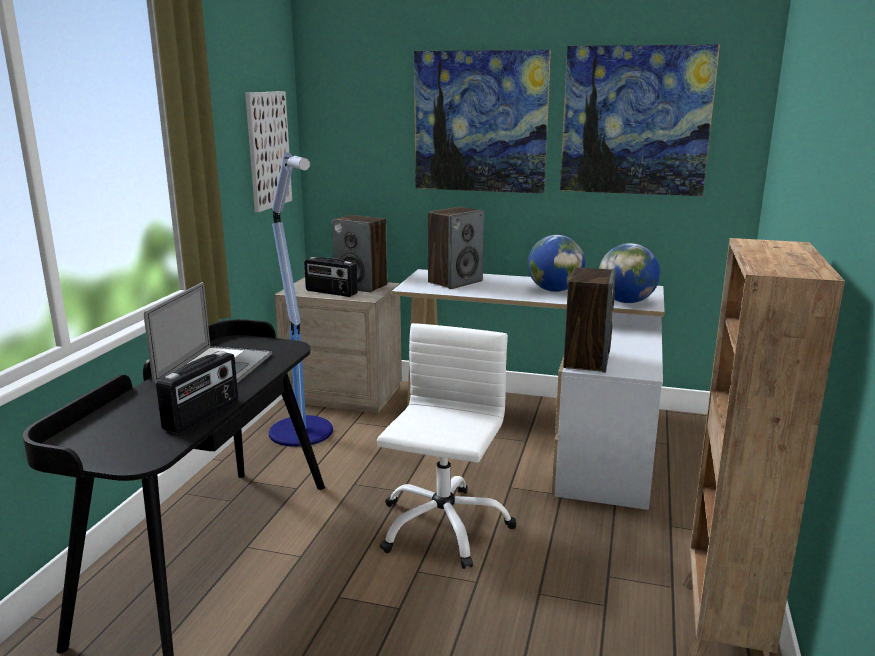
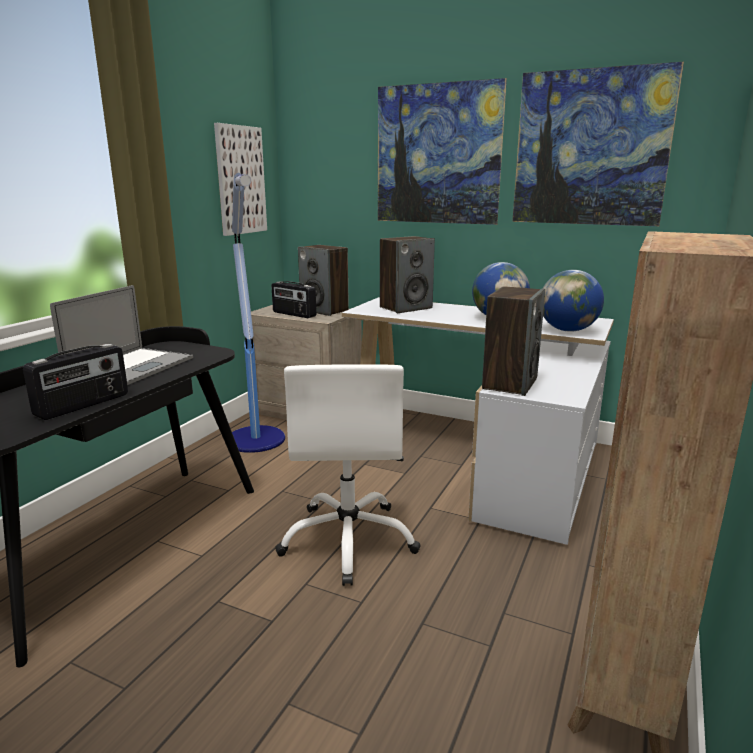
camera: 10 degrees right, 0 degrees up
white office chair [377,323,517,569] -> white office chair turned 150 degrees clockwise [275,364,421,586]

